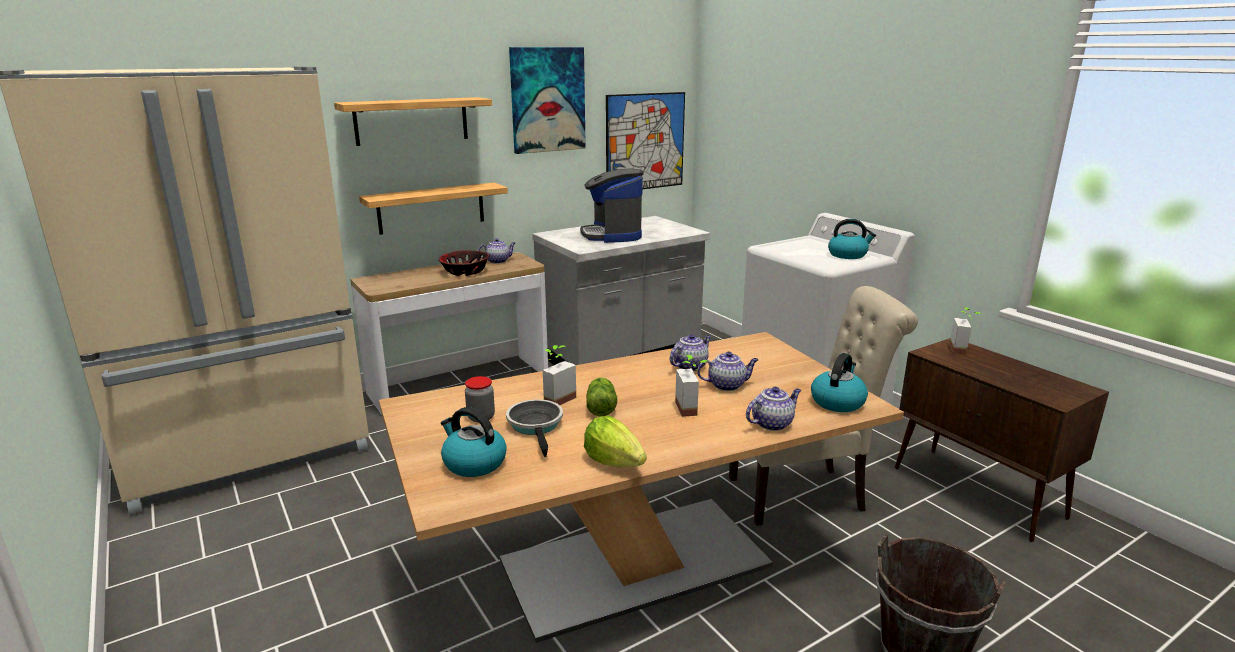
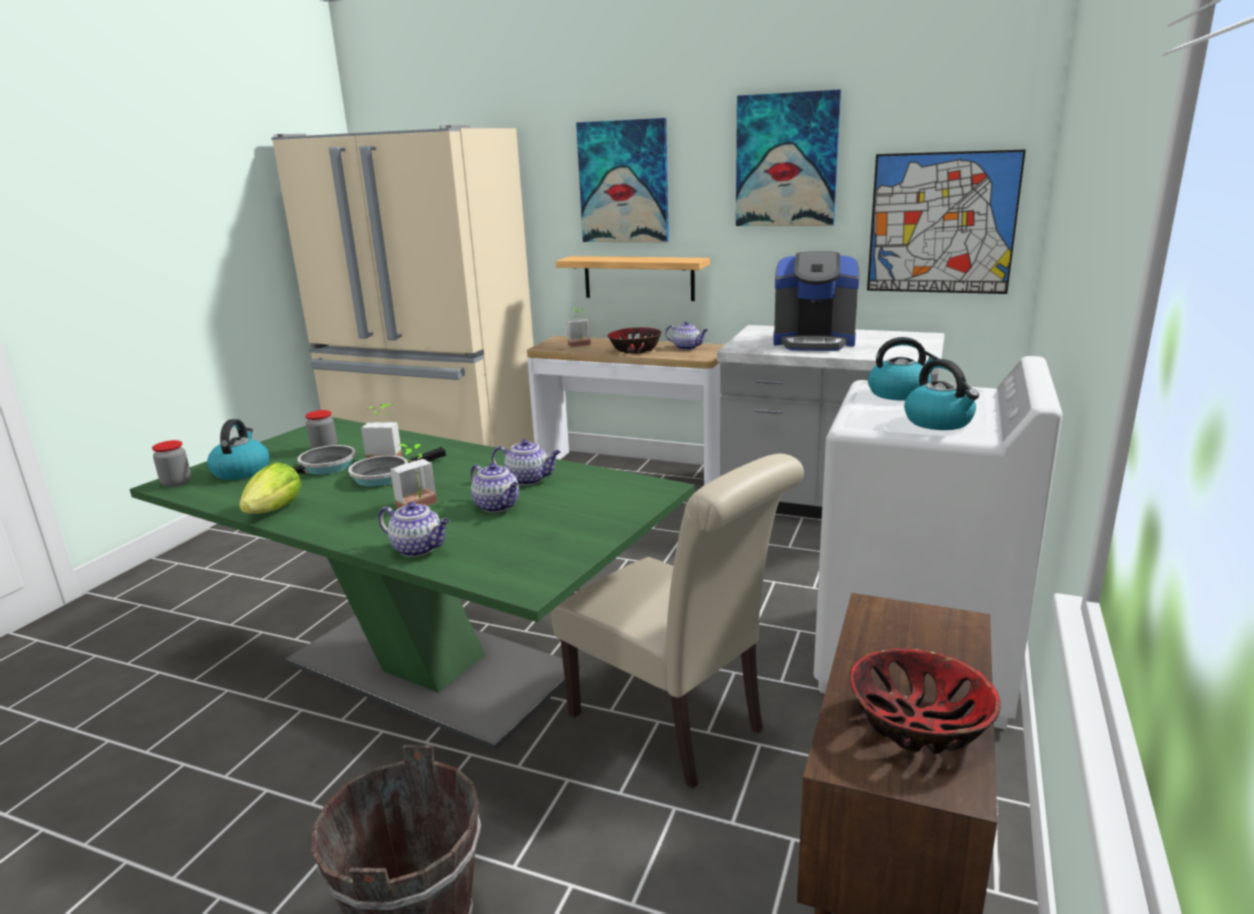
camera: 55 degrees right, 0 degrees up
shelf [334,97,492,146] -> picture [576,118,669,242]
beige dining table [379,332,904,643] -> green dining table [130,417,695,750]
coffee machine [580,169,643,243] -> coffee machine turned 120 degrees counterclockwise [773,251,860,351]
lettuce [586,377,617,416] -> frying pan [348,447,446,487]
kettle [811,353,868,412] -> kettle moved to [868,337,939,401]
potted plant [949,307,982,354] -> potted plant moved to [567,307,591,347]
none -> jar [152,440,191,487]
none -> bowl [850,648,1001,754]

